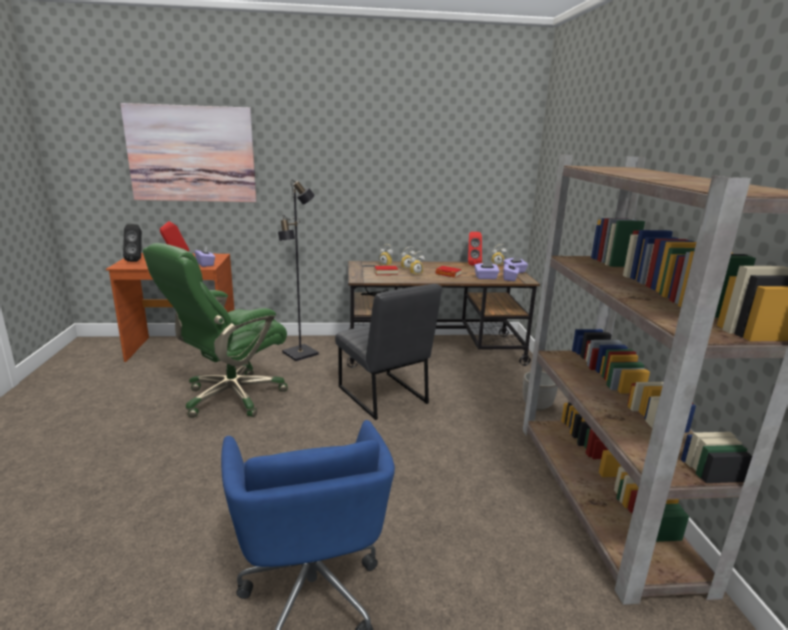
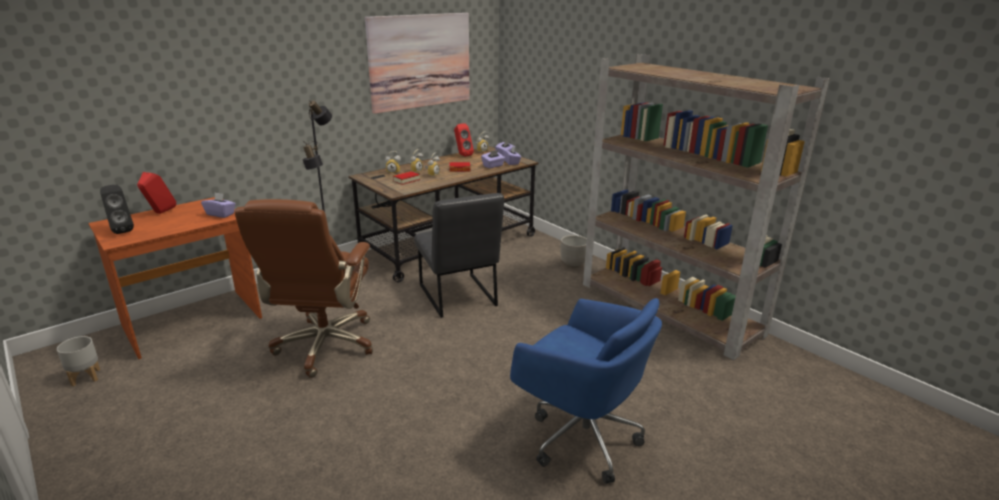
camera: 35 degrees left, 5 degrees up
picture [120,103,256,202] -> picture moved to [365,13,470,114]
green office chair [143,243,288,418] -> brown office chair [235,199,373,378]
grey chair [335,284,442,420] -> grey chair turned 45 degrees clockwise [414,193,504,318]
none -> grey planter [57,336,100,387]

